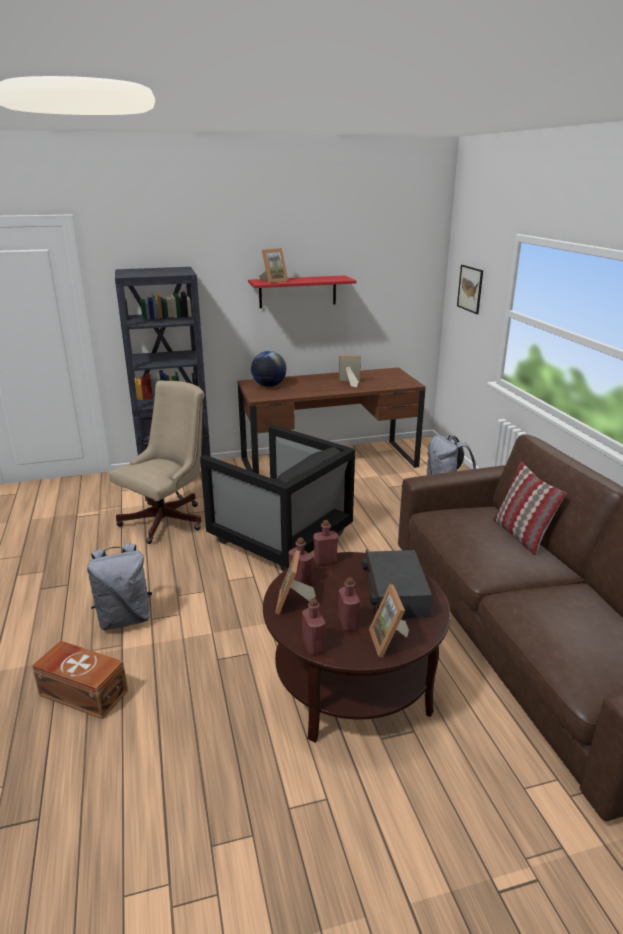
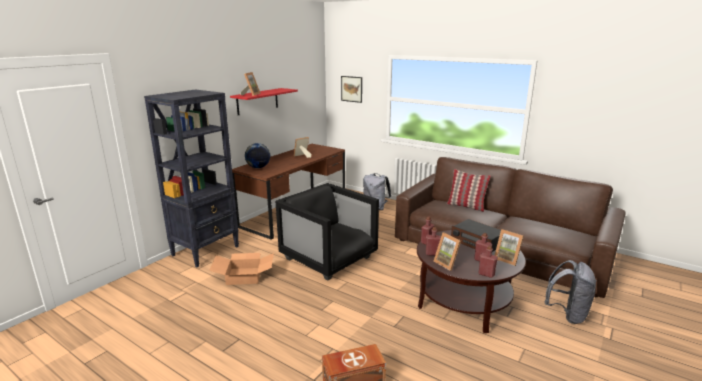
camera: 40 degrees left, 5 degrees down
grey backpack [87,543,152,630] -> grey backpack moved to [545,260,597,324]
beige office chair [109,381,205,544] -> cardboard box [209,253,274,285]
black armchair [200,425,355,571] -> black armchair turned 135 degrees counterclockwise [275,183,379,280]

